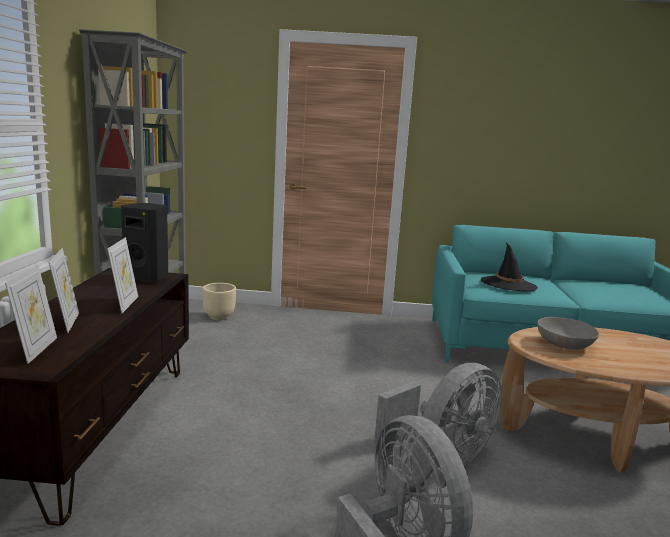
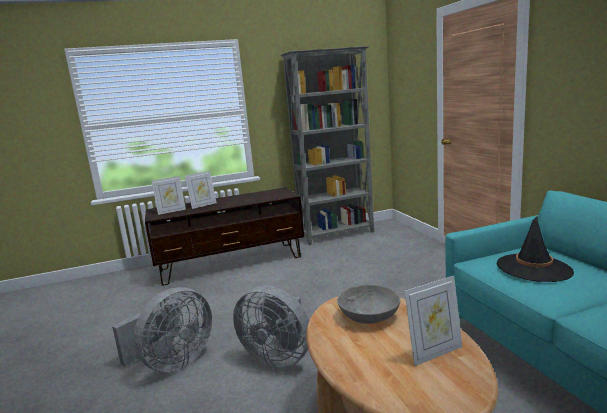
camera: 70 degrees right, 0 degrees up
picture frame [107,237,138,314] -> picture frame moved to [404,275,463,366]
black speaker [121,203,168,283] -> none
beige planter [202,283,236,320] -> none

